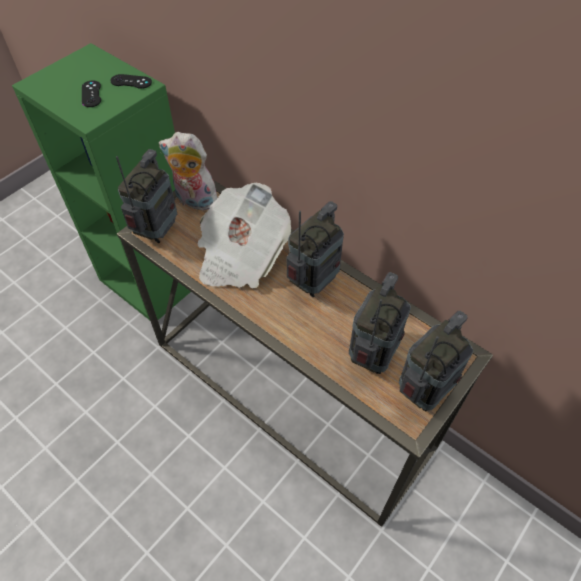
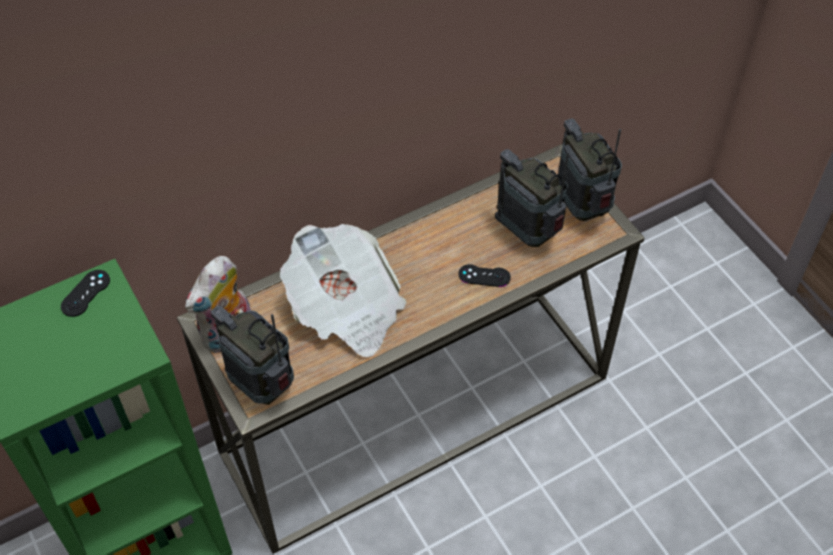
camera: 70 degrees left, 0 degrees up
black game controller [82,80,101,107] -> black game controller moved to [458,264,511,287]
radio [287,201,344,297] -> none

